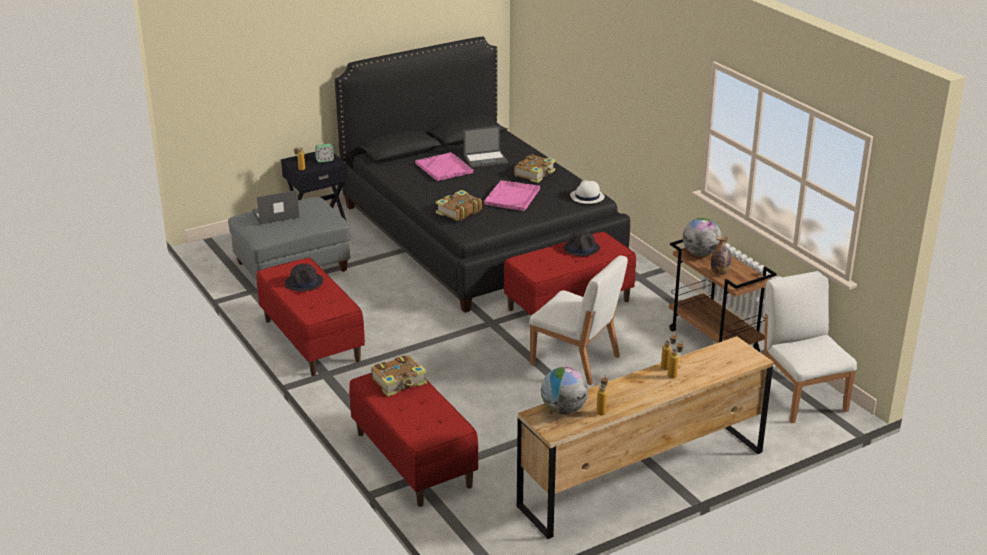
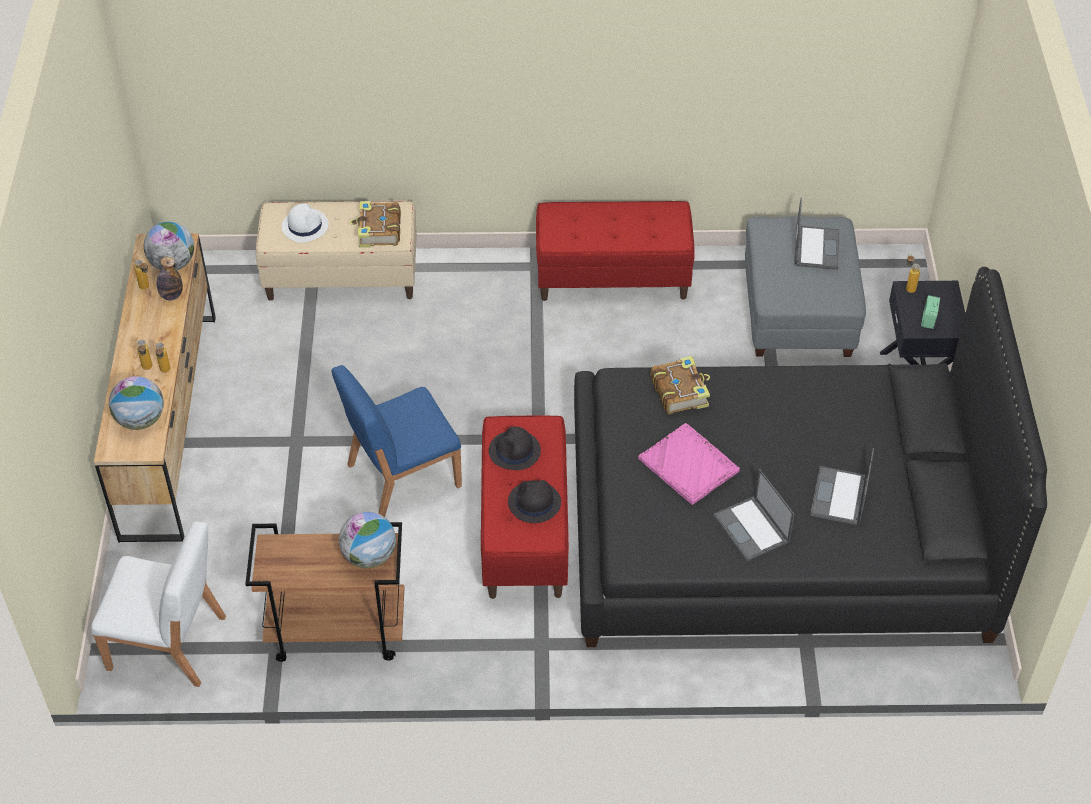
camera: 120 degrees right, 20 degrees up
black hat [285,264,323,291] -> black hat moved to [489,427,541,470]
red bench [349,373,479,507] -> beige bench [256,201,417,301]
pink tray [415,152,473,181] -> none
book [514,154,555,183] -> laptop [713,469,794,561]
white chair [529,255,628,385] -> blue chair [332,365,462,517]
white hat [570,180,605,204] -> white hat moved to [282,203,329,243]
bottle [711,236,731,275] -> bottle moved to [157,257,183,300]
none -> globe [109,376,164,430]

